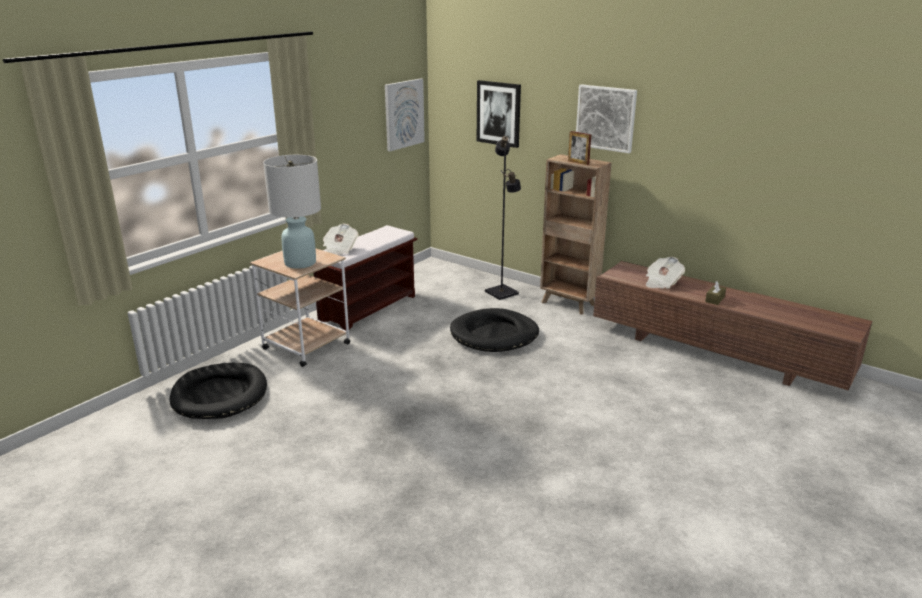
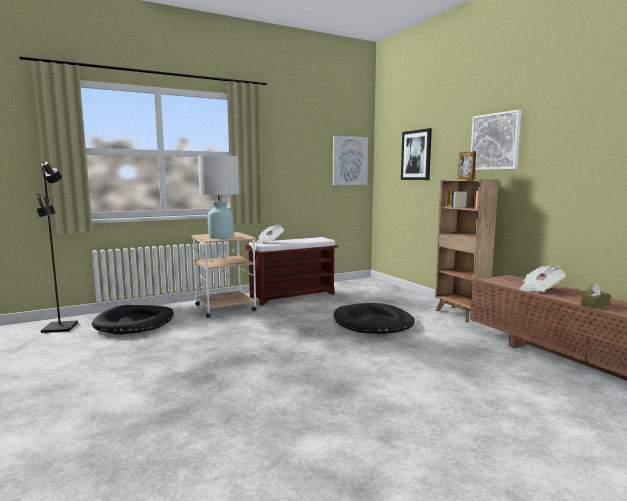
camera: 25 degrees right, 15 degrees down
black floor lamp [485,136,521,300] -> black floor lamp moved to [36,160,78,333]

